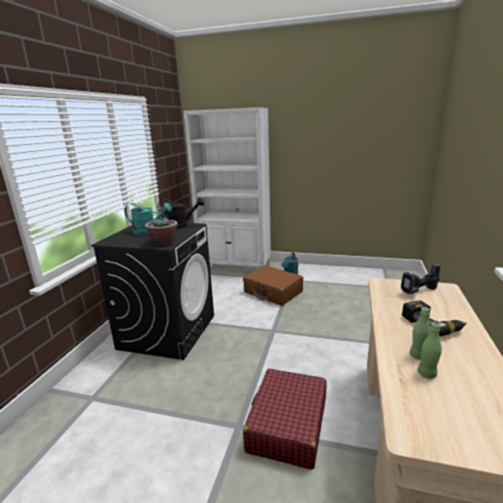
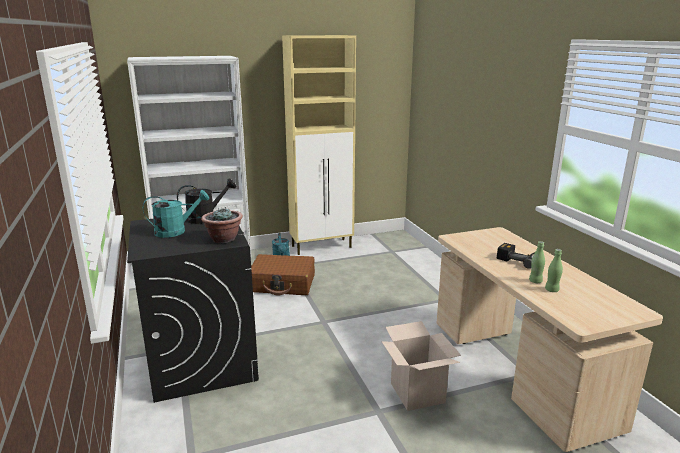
camera: 35 degrees left, 0 degrees up
red suitcase [243,369,327,470] -> cardboard box [381,321,461,411]
power drill [401,262,440,294] -> none
none -> beige cabinet [282,35,356,255]

